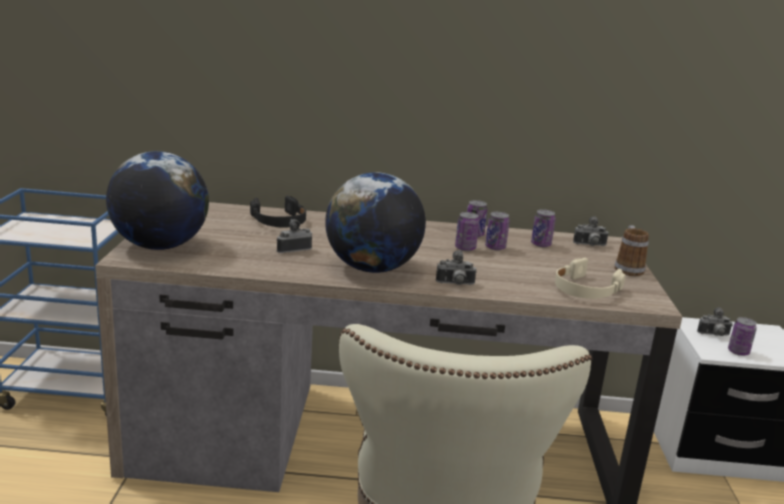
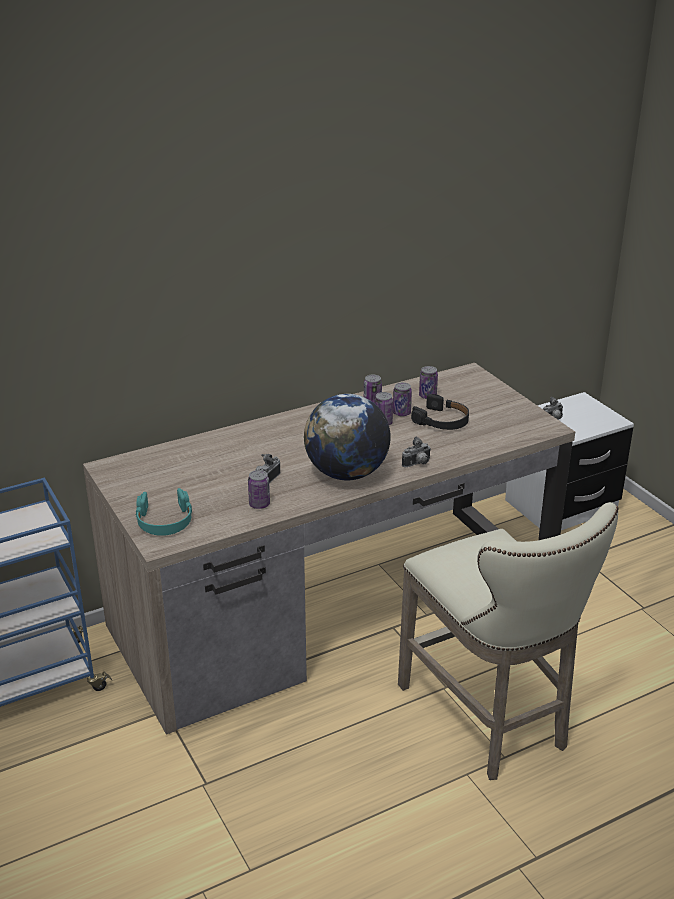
camera: 30 degrees left, 10 degrees up
globe [106,151,209,250] -> turquoise headphones [136,488,192,536]
black headphones [250,196,306,228] -> black headphones moved to [411,394,469,430]
beige headphones [555,258,626,299] -> none
camera [573,216,609,246] -> none
mug [615,225,649,276] -> none
can [728,317,757,356] -> can moved to [248,470,270,509]

